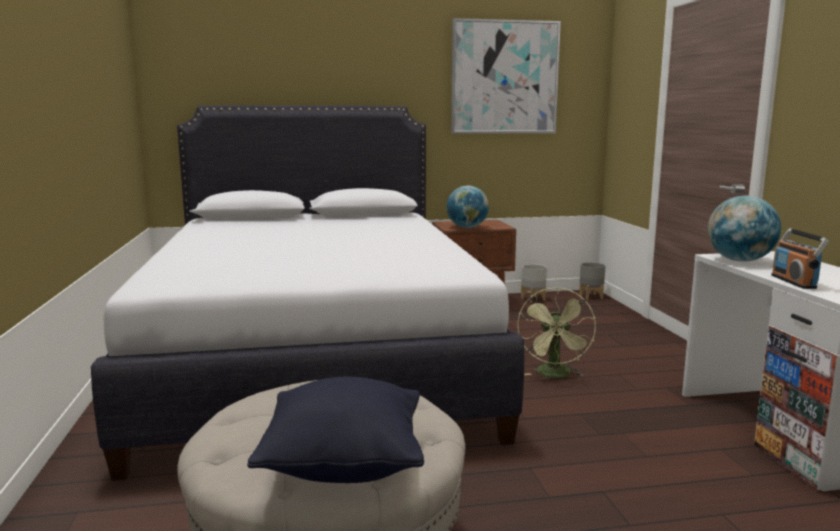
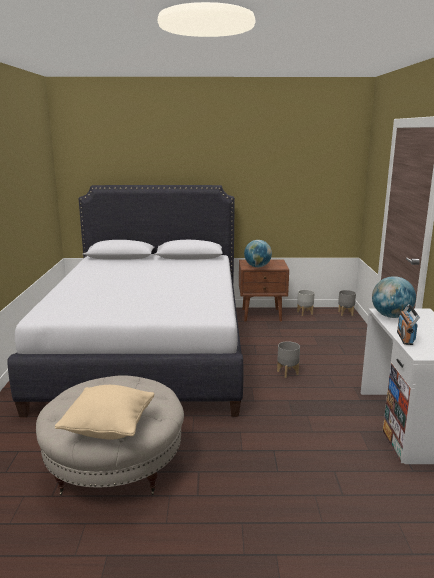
camera: 10 degrees right, 5 degrees up
black pillow [247,377,424,483] -> beige pillow [55,385,154,439]
picture [451,18,561,134] -> none
green fan [517,287,596,378] -> grey planter [277,341,300,378]

